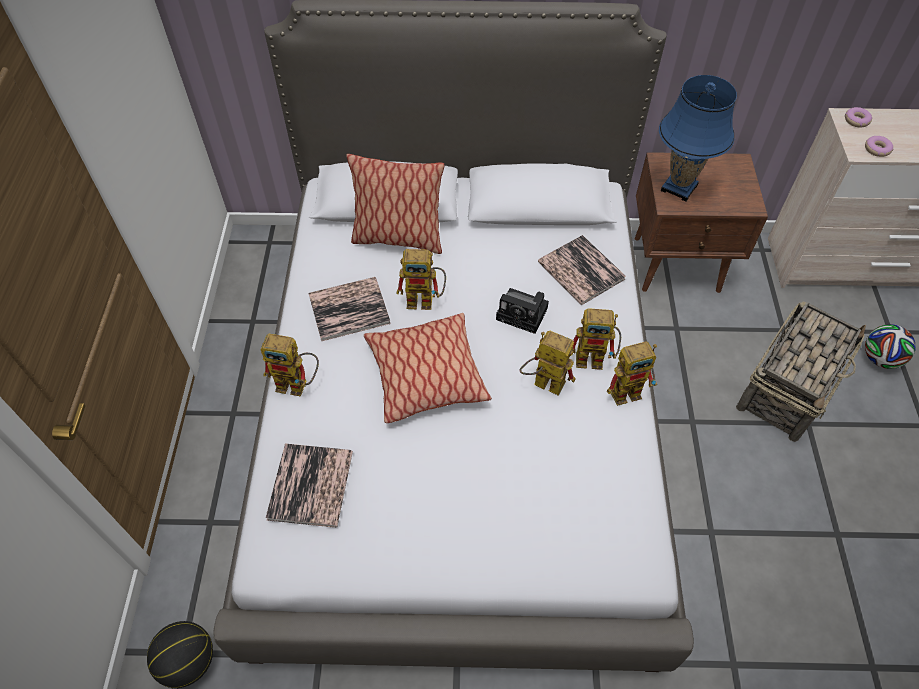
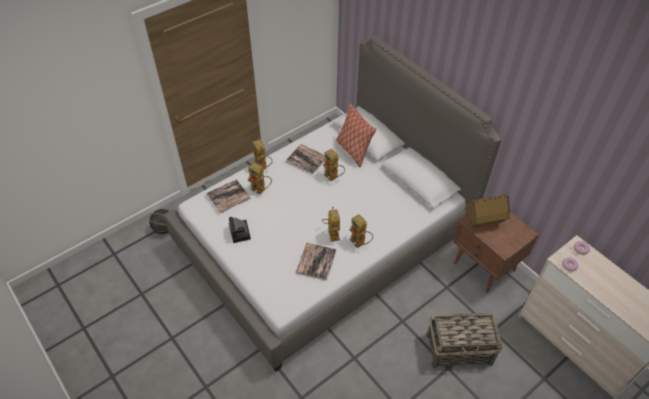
camera: 50 degrees right, 5 degrees down
pillow [364,313,492,423] -> none
camera [496,288,549,334] -> camera moved to [229,217,251,243]
book [538,235,626,305] -> book moved to [296,243,336,281]
toy robot [607,341,657,406] -> toy robot moved to [248,162,272,194]
blue table lamp [659,75,737,202] -> toy house [465,195,510,227]
football [865,324,916,369] -> none

